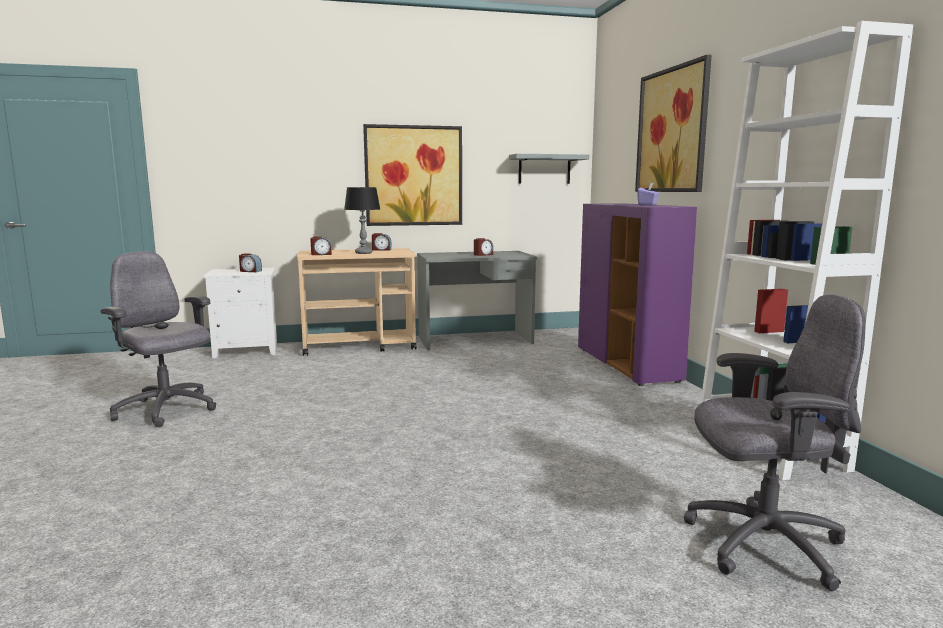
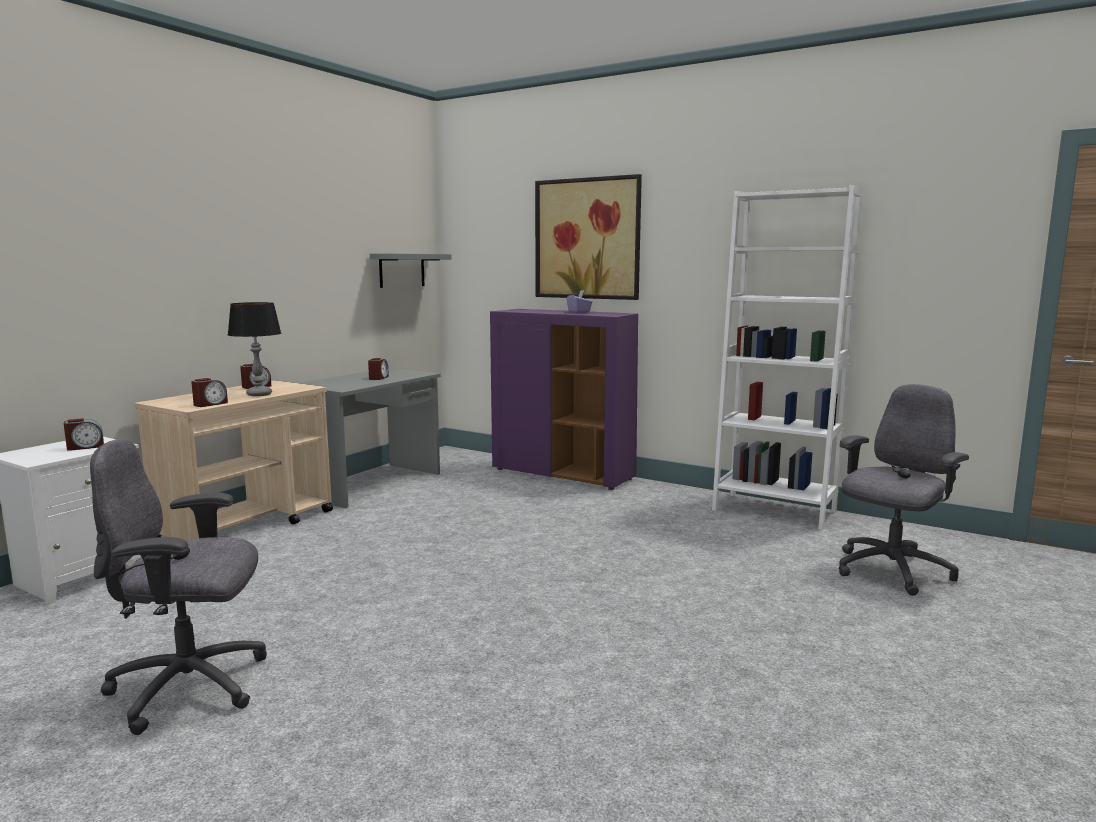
camera: 45 degrees left, 0 degrees up
picture [363,124,462,226] -> none

